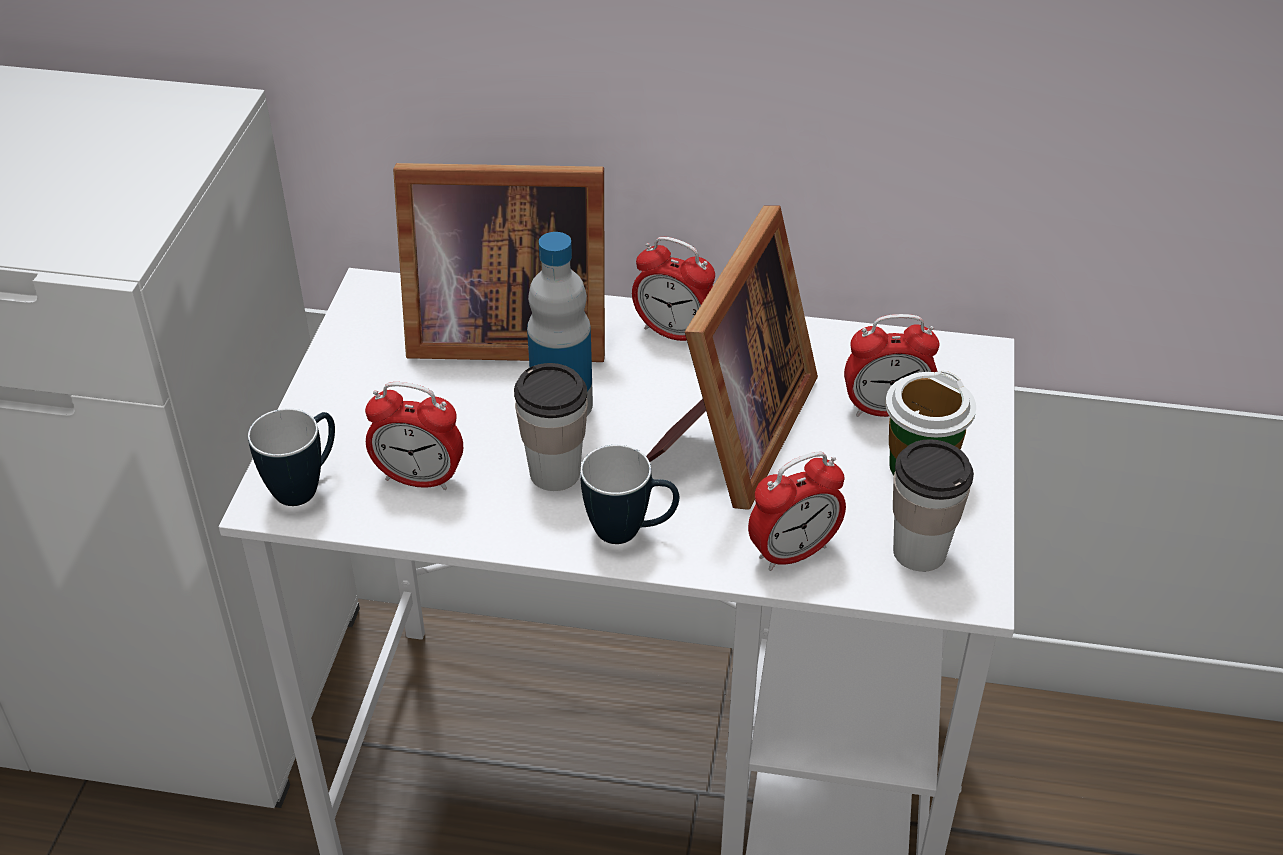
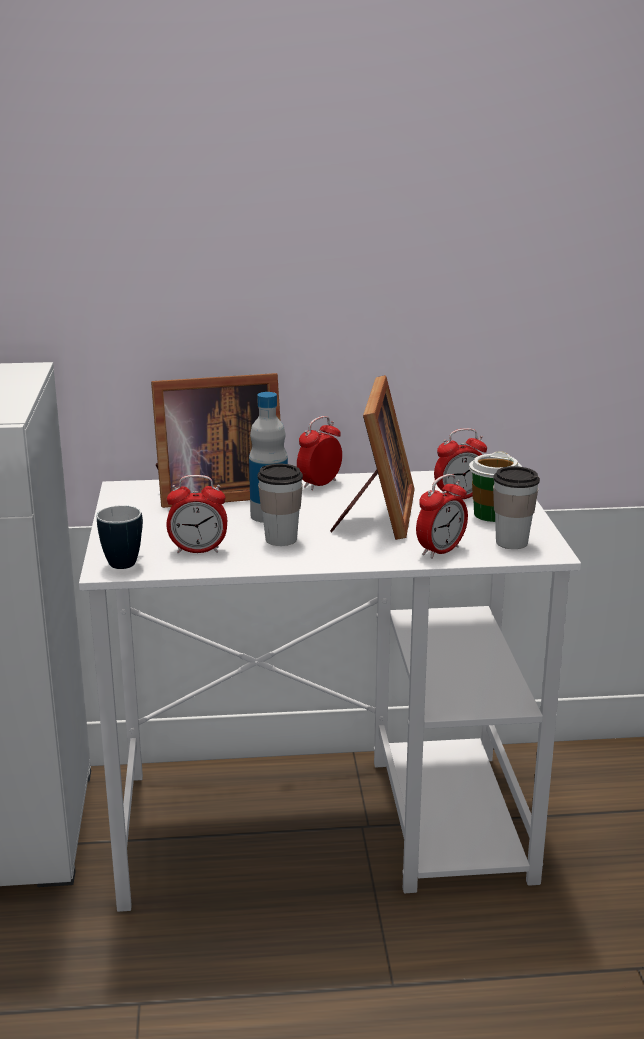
camera: 15 degrees left, 20 degrees down
mug [580,445,679,544] -> none
alarm clock [632,237,715,341] -> alarm clock turned 120 degrees clockwise [297,416,342,490]

